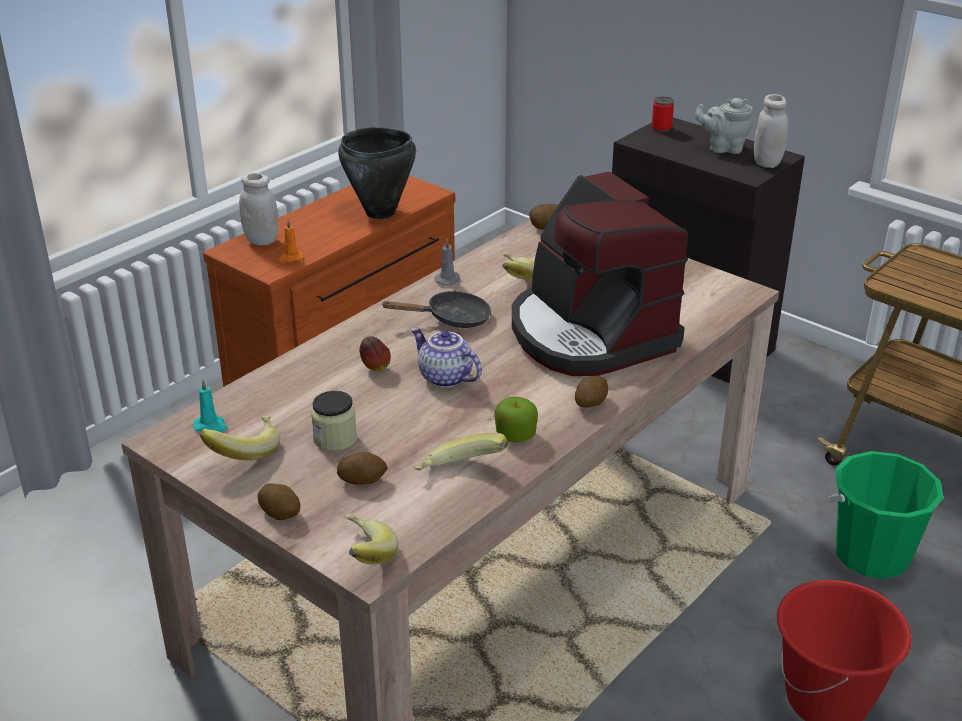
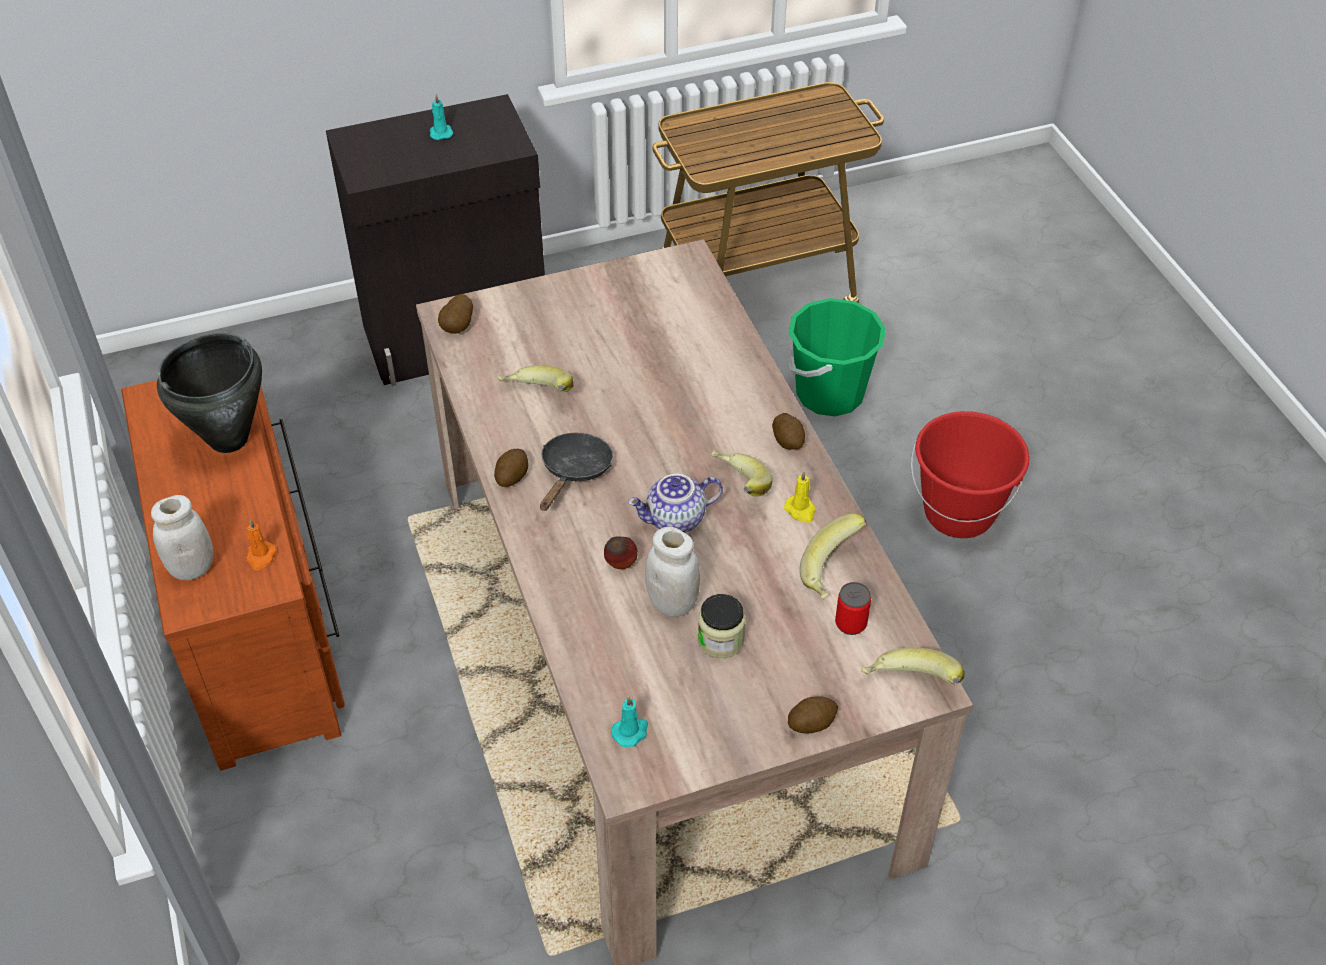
camera: 60 degrees left, 15 degrees up
banana [200,416,280,460] -> banana moved to [711,450,773,496]
potato [337,452,388,485] -> potato moved to [494,449,528,487]
grey candle [434,239,460,286] -> none
apple [494,397,538,443] -> yellow candle [784,471,816,523]
coffee machine [512,171,688,376] -> none
can [652,97,674,132] -> can moved to [835,582,871,635]
grey teapot [695,98,753,154] -> turquoise candle [430,94,453,140]
white jar [754,94,788,168] -> white jar moved to [646,527,700,617]

